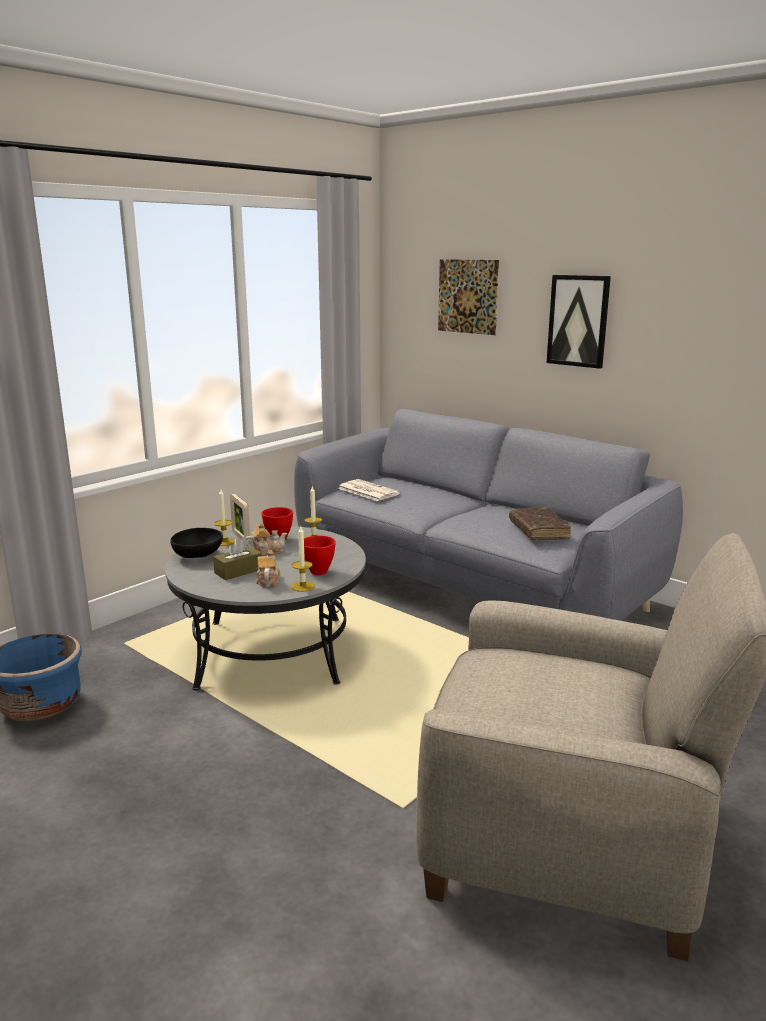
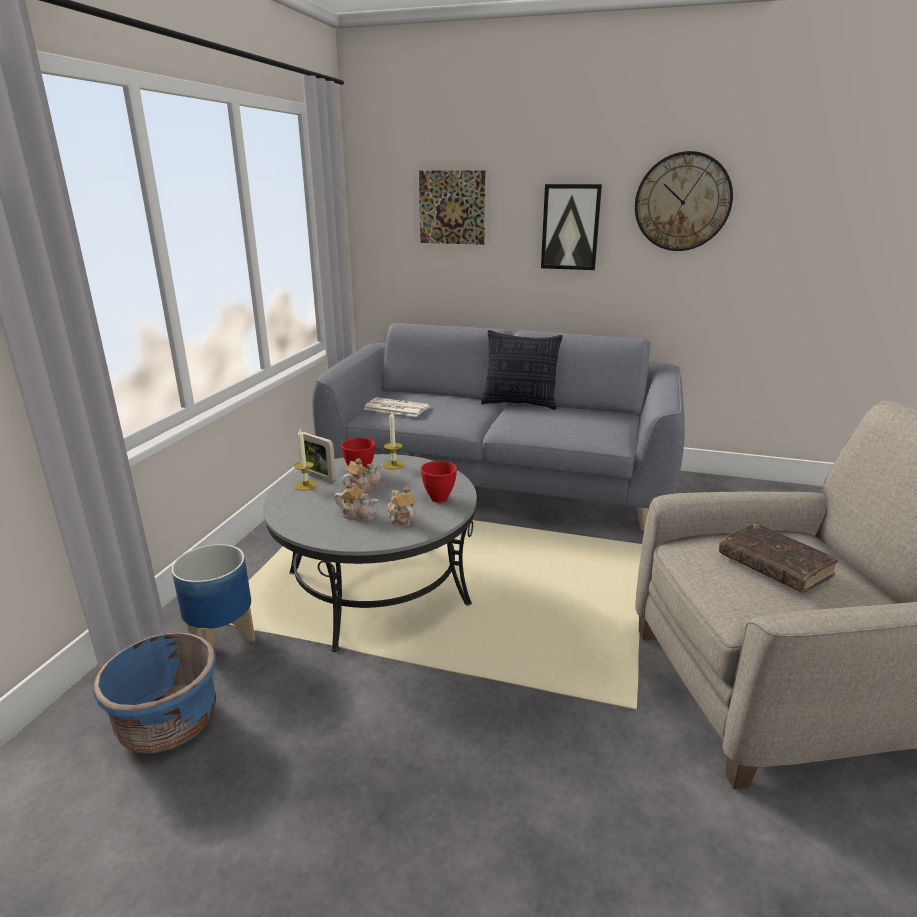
camera: 25 degrees left, 5 degrees up
black bowl [170,528,223,558] -> none
brown tissue box [213,538,262,580] -> teapot [334,482,378,522]
candle [291,527,315,592] -> none
brown book [509,507,571,540] -> brown book moved to [719,523,838,593]
none -> planter [172,544,255,649]
none -> pillow [481,330,563,410]
none -> wall clock [635,151,733,251]

